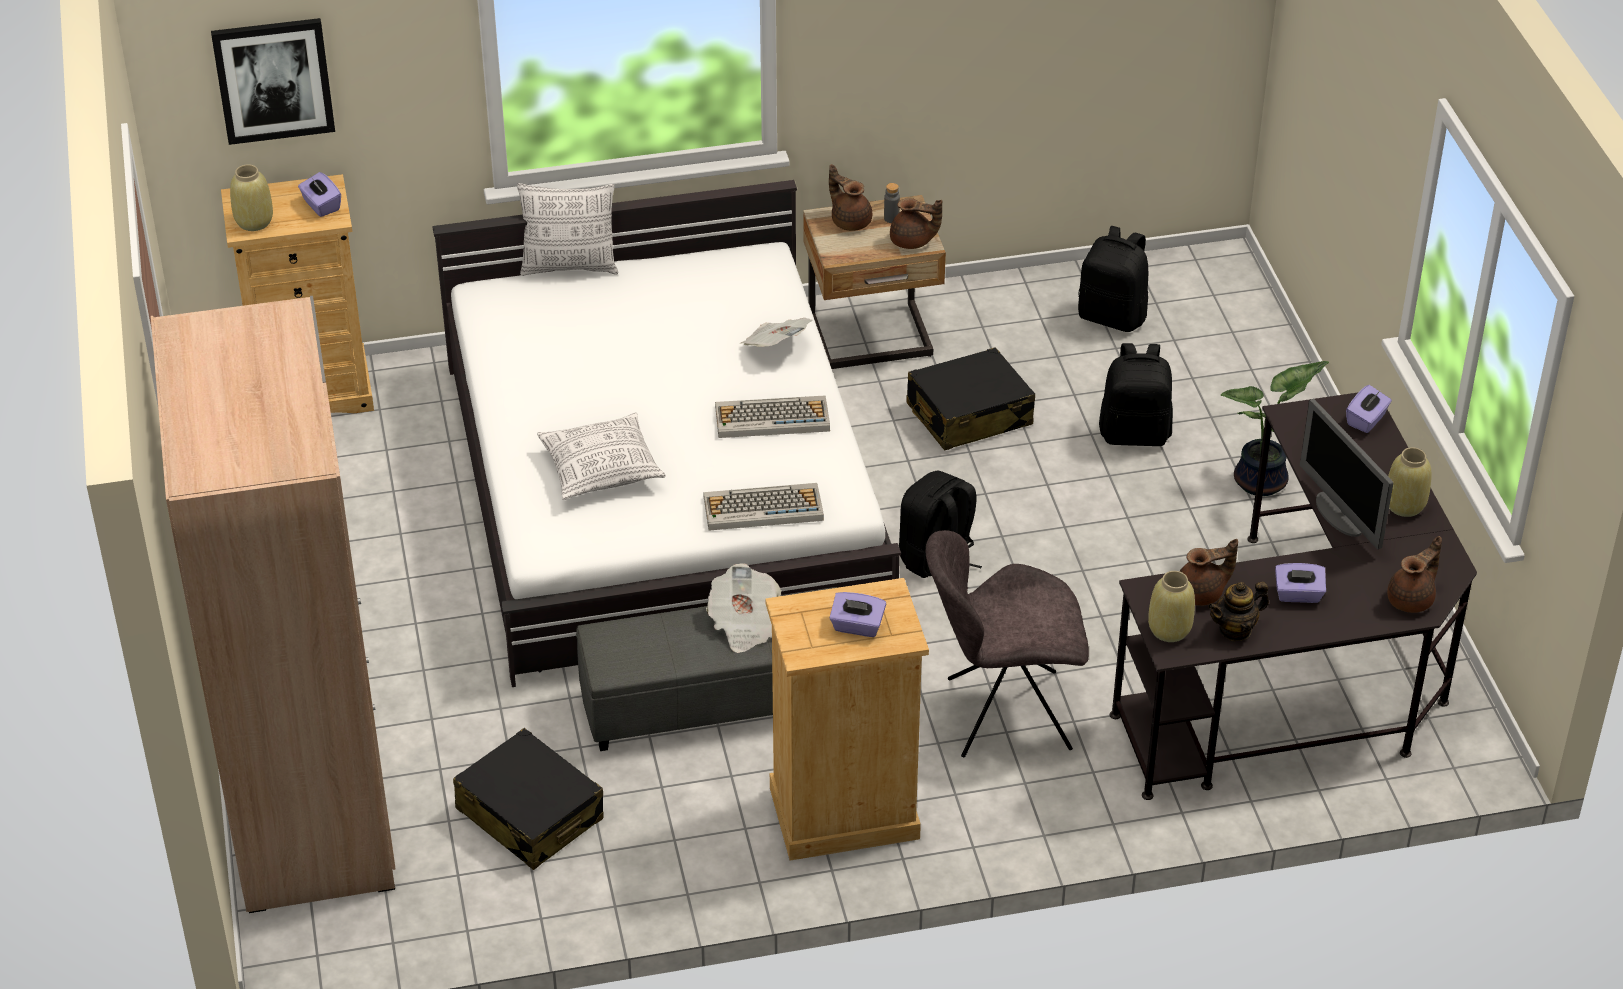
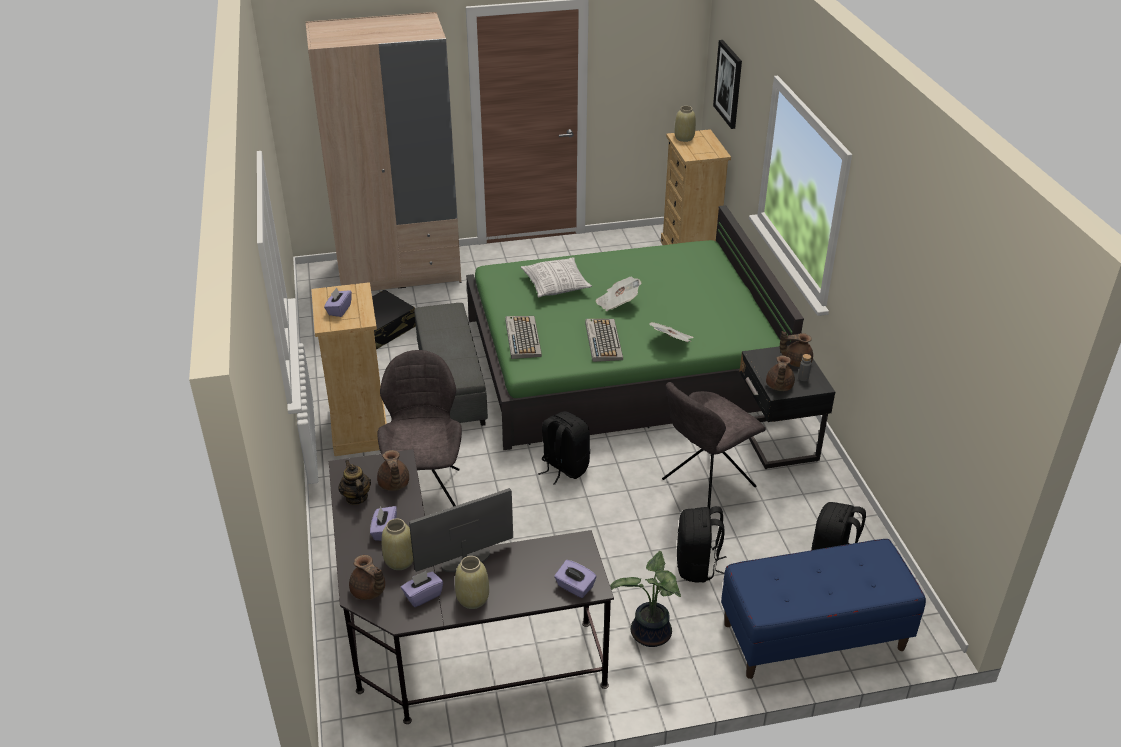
camera: 90 degrees right, 5 degrees down
purple tissue box [298,172,341,217] -> purple tissue box moved to [401,570,443,607]
white bed [432,180,901,687] -> green bed [466,205,804,450]
pillow [517,183,618,276] -> none
newspaper [706,563,781,653] -> newspaper moved to [596,277,642,311]
beige nightstand [803,195,946,369] -> black nightstand [739,345,835,469]
brown teapot [829,164,872,231] -> brown teapot turned 135 degrees counterclockwise [780,331,813,367]
black suitcase [906,348,1035,450] -> grey chair [662,382,766,509]
beige vase [1148,571,1195,642] -> beige vase moved to [381,518,413,570]
none -> blue bench [721,539,926,679]

